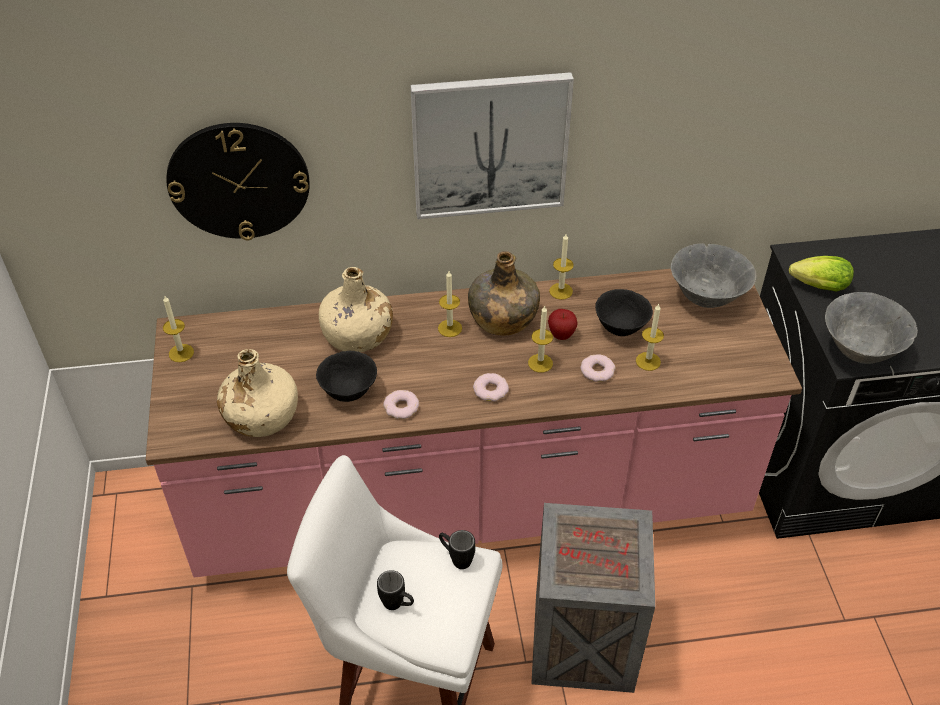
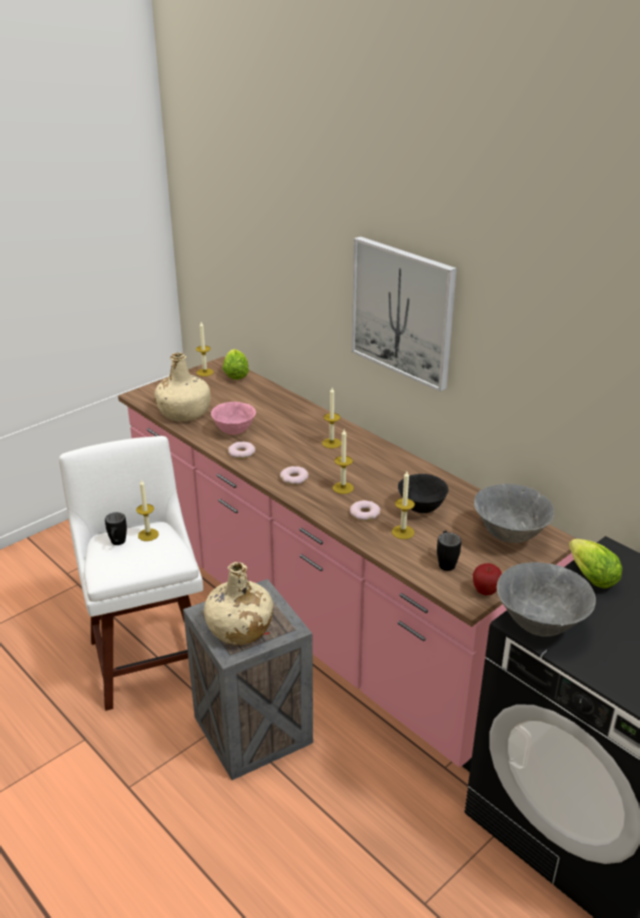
camera: 55 degrees right, 15 degrees down
wall clock [166,123,310,241] -> none
black bowl [316,351,377,402] -> pink bowl [211,402,256,435]
beige bottle [319,267,393,352] -> beige bottle moved to [204,562,273,645]
black mug [439,530,475,569] -> black mug moved to [437,530,461,571]
green bottle [468,251,540,336] -> none
apple [548,309,578,340] -> apple moved to [473,563,502,595]
candle [549,234,574,300] -> candle moved to [136,479,159,541]
none -> lettuce [223,349,249,380]

